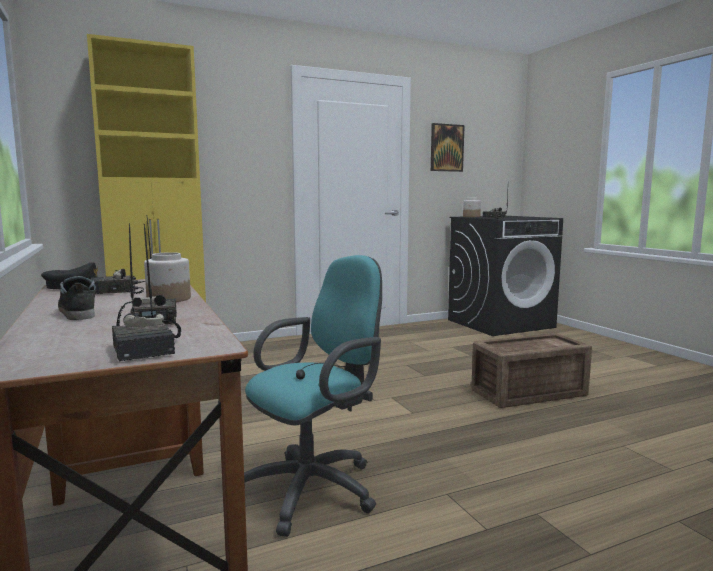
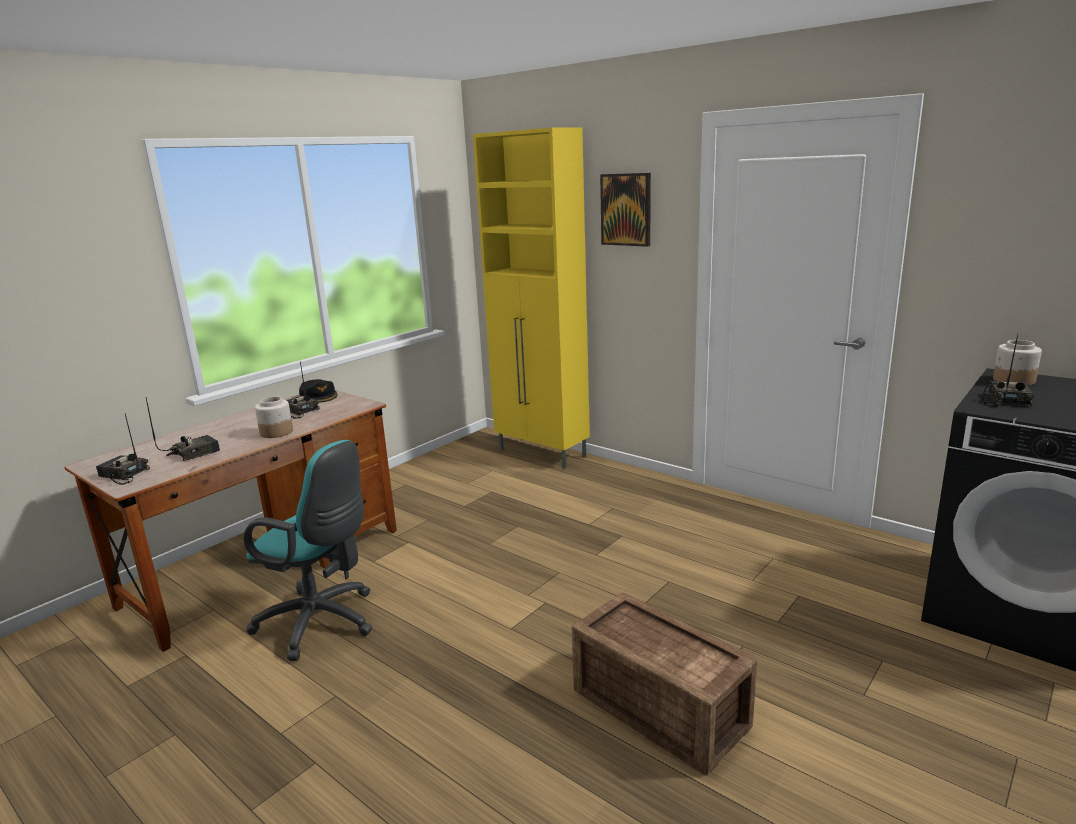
camera: 65 degrees right, 10 degrees up
shoe [58,276,96,320] -> none
radio [112,224,181,361] -> radio turned 75 degrees clockwise [96,413,150,485]
picture [431,123,465,172] -> picture moved to [600,173,651,247]

